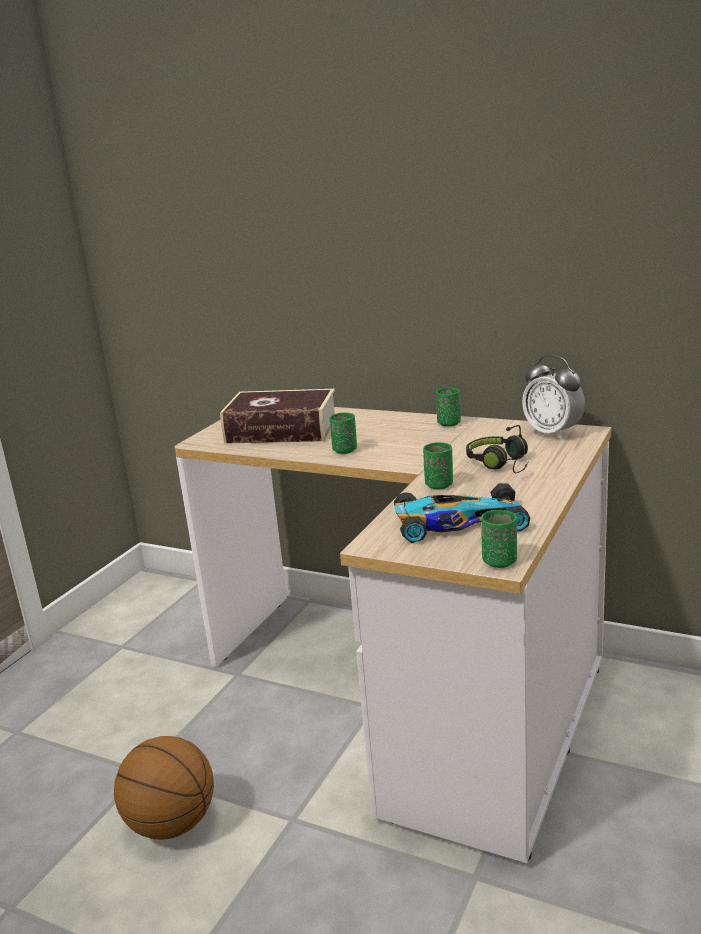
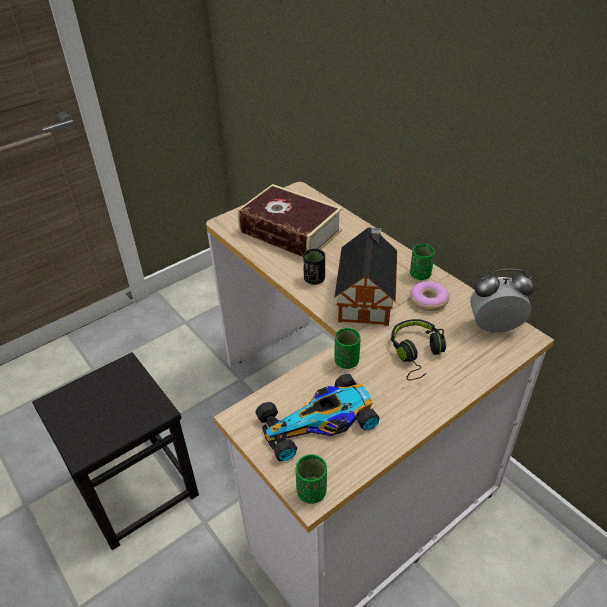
camera: 25 degrees right, 20 degrees up
basketball [114,736,214,840] -> black stool [32,352,199,550]
green cup [330,413,357,454] -> black cup [303,249,325,285]
toy car [394,483,530,543] -> toy car turned 135 degrees clockwise [255,374,380,461]
alarm clock [522,355,585,439] -> alarm clock turned 105 degrees clockwise [470,269,535,334]
none -> toy house [334,227,397,326]
none -> donut [410,281,449,311]

